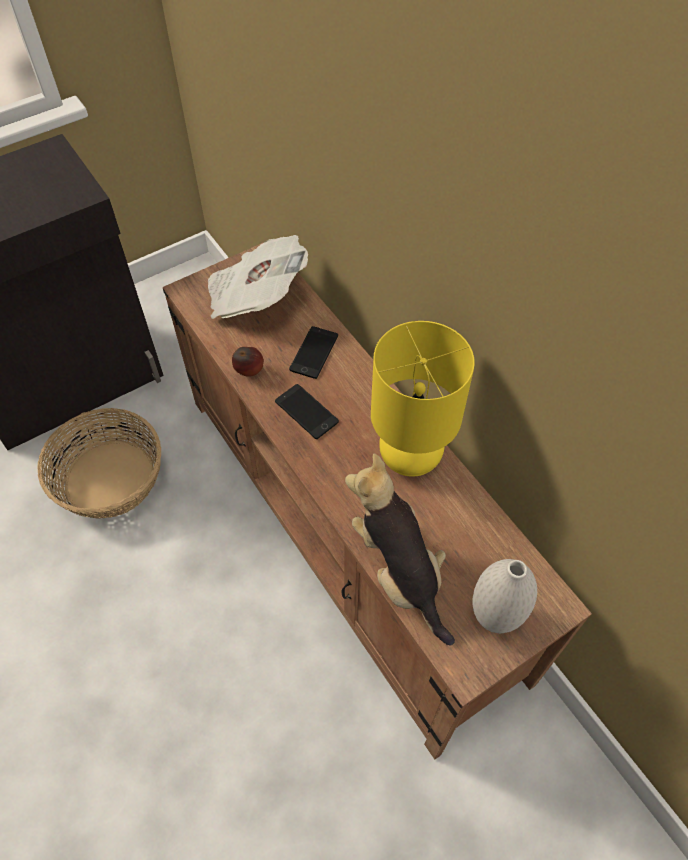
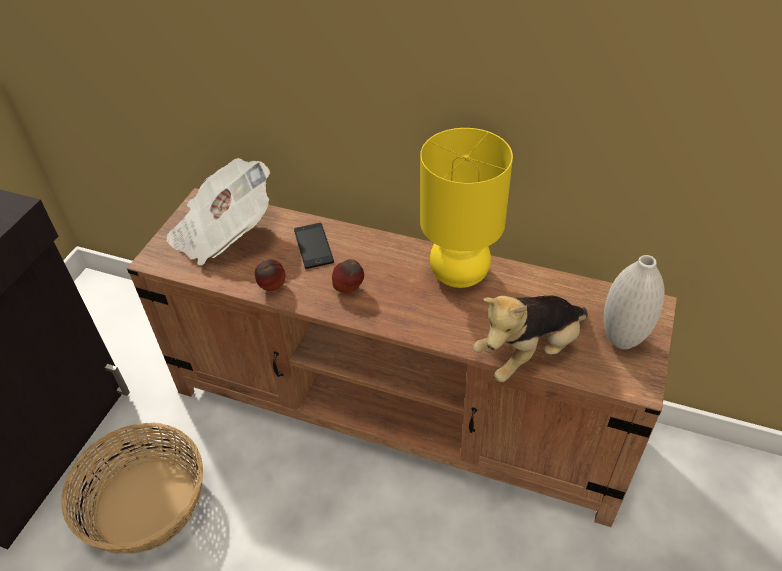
camera: 35 degrees left, 10 degrees down
phone [275,384,339,439] -> apple [332,259,364,294]
plush toy [345,454,455,646] -> plush toy turned 60 degrees counterclockwise [473,296,588,382]

